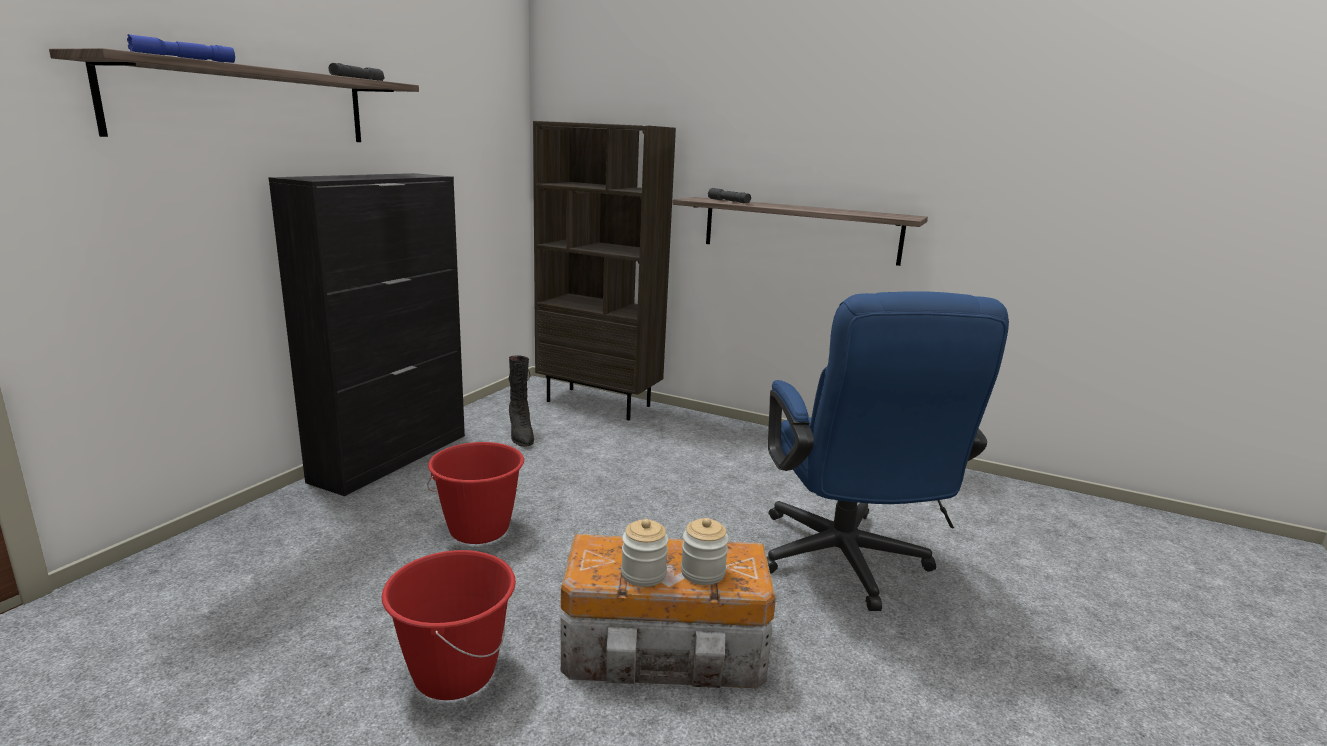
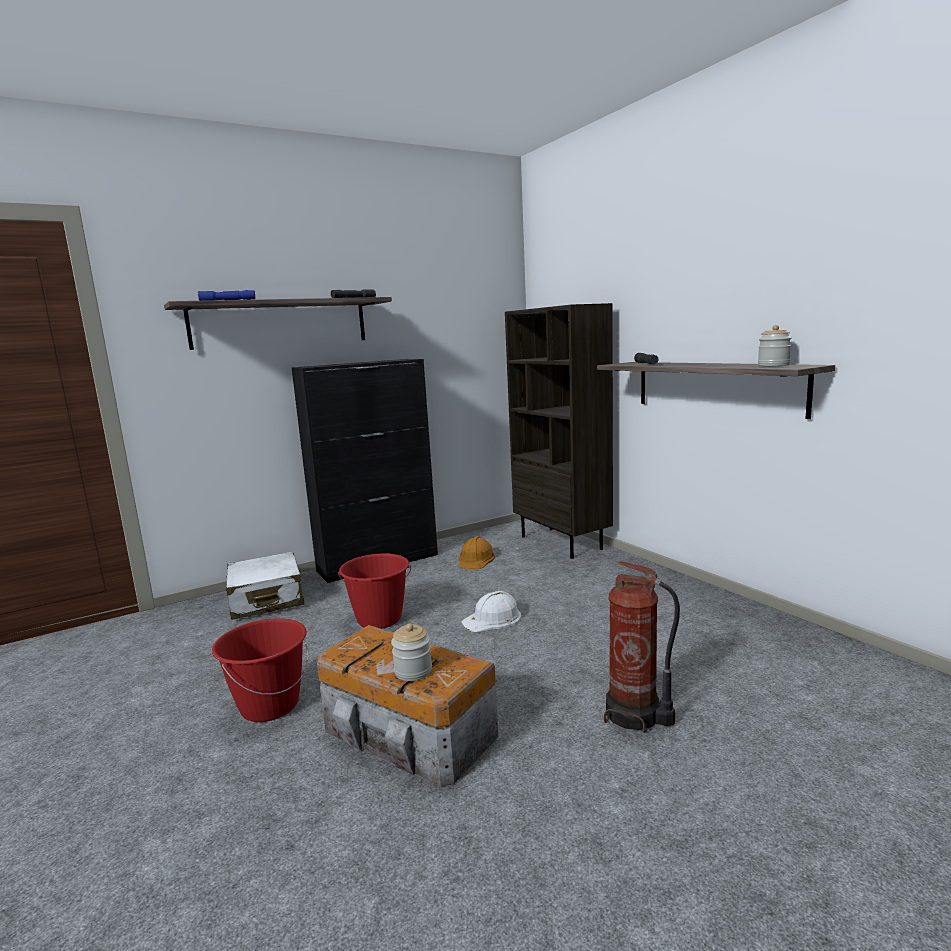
camera: 35 degrees right, 5 degrees down
black boot [509,356,534,447] -> orange hard hat [459,536,496,569]
jar [621,519,669,587] -> jar moved to [758,325,791,366]
blue office chair [767,291,1009,611] -> fire extinguisher [604,561,680,733]
none -> white suitcase [225,551,304,620]
none -> white hard hat [461,591,521,632]

